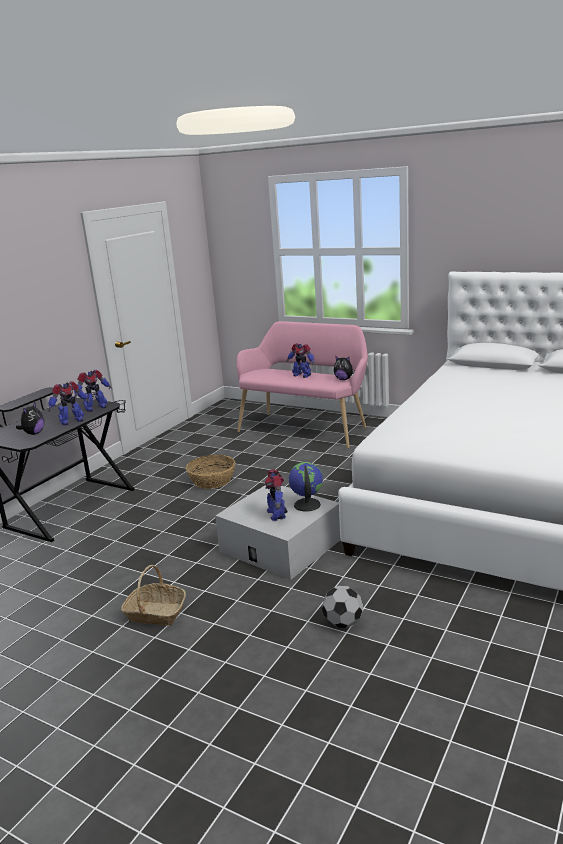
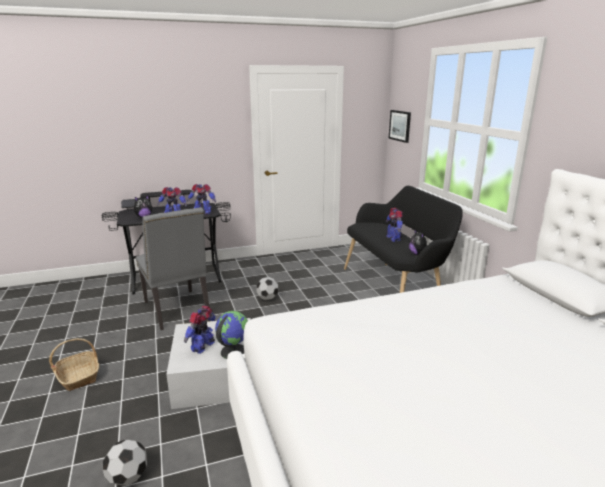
camera: 40 degrees right, 0 degrees up
basket [186,455,235,489] -> football [256,277,278,300]
pink bench [237,321,368,448] -> black bench [344,186,463,293]
none -> grey chair [135,207,209,330]
none -> picture [389,110,411,143]

